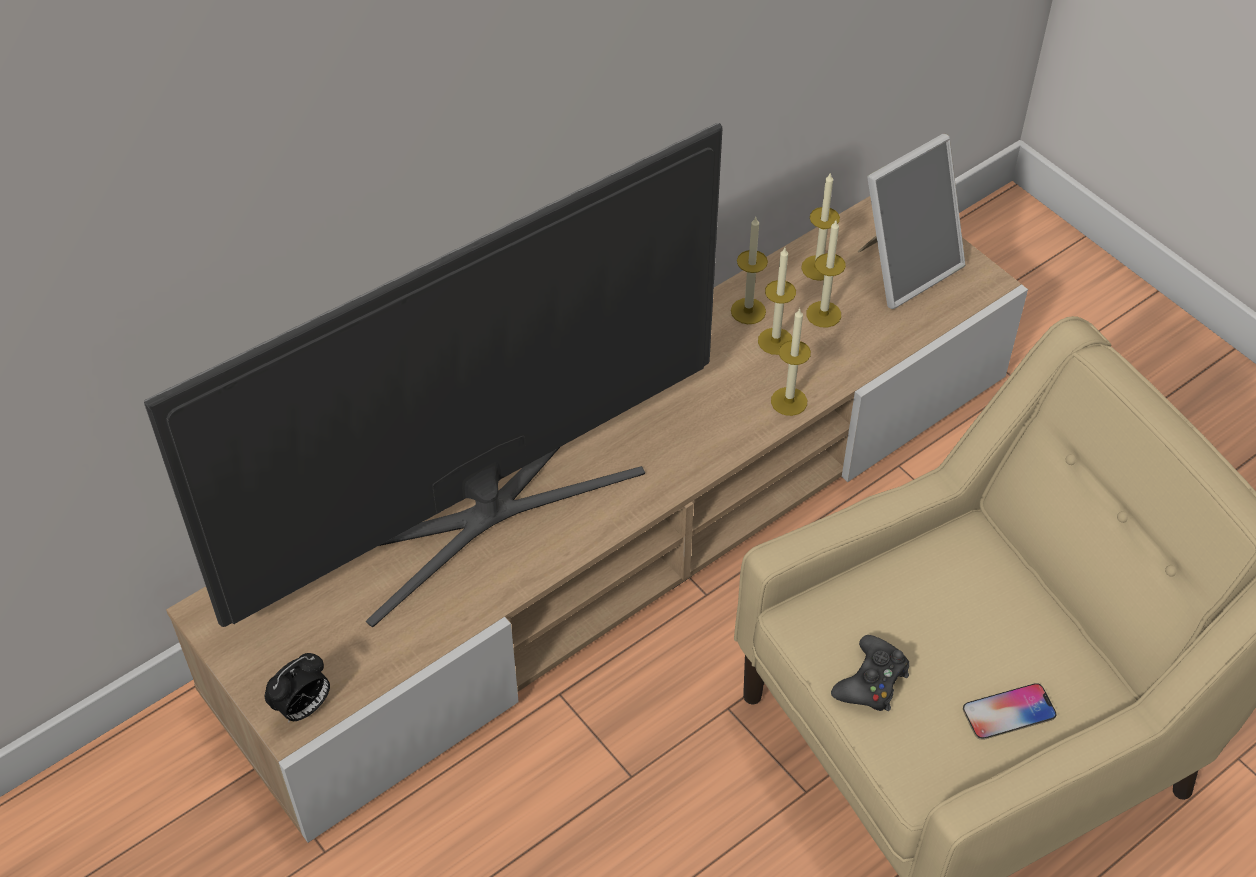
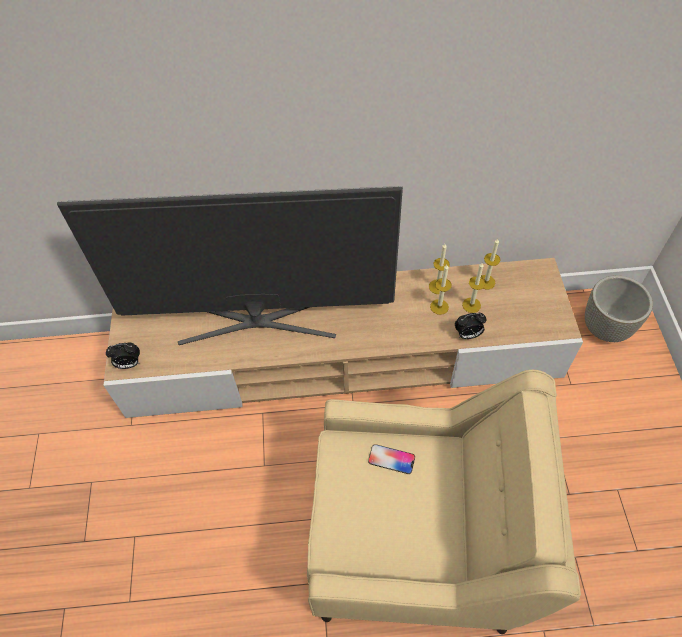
camera: 35 degrees right, 5 degrees up
candle [771,308,811,416] -> none
black game controller [831,635,910,711] -> none
picture frame [858,134,965,309] -> none
phone [963,683,1056,740] -> phone moved to [368,444,415,474]
none -> alarm clock [455,313,486,339]
none -> grey planter [585,275,653,342]

